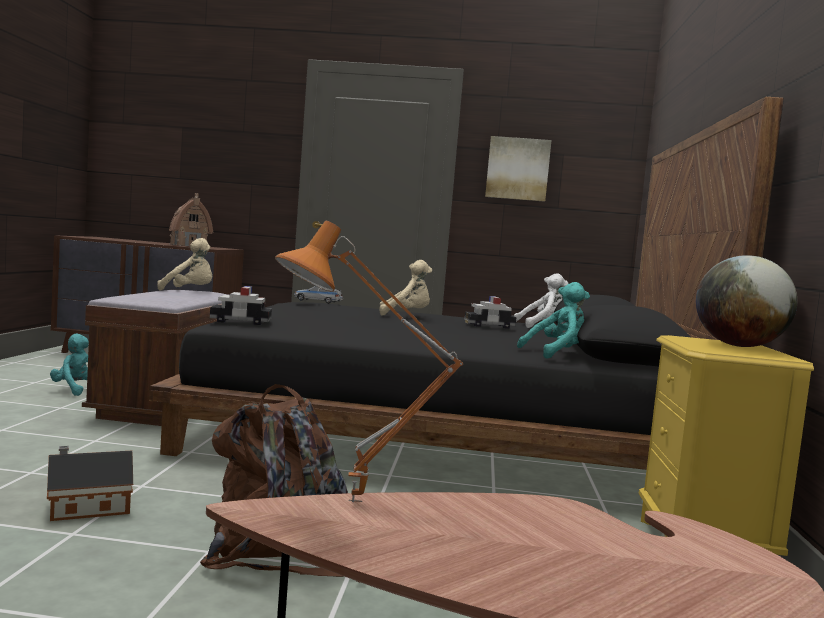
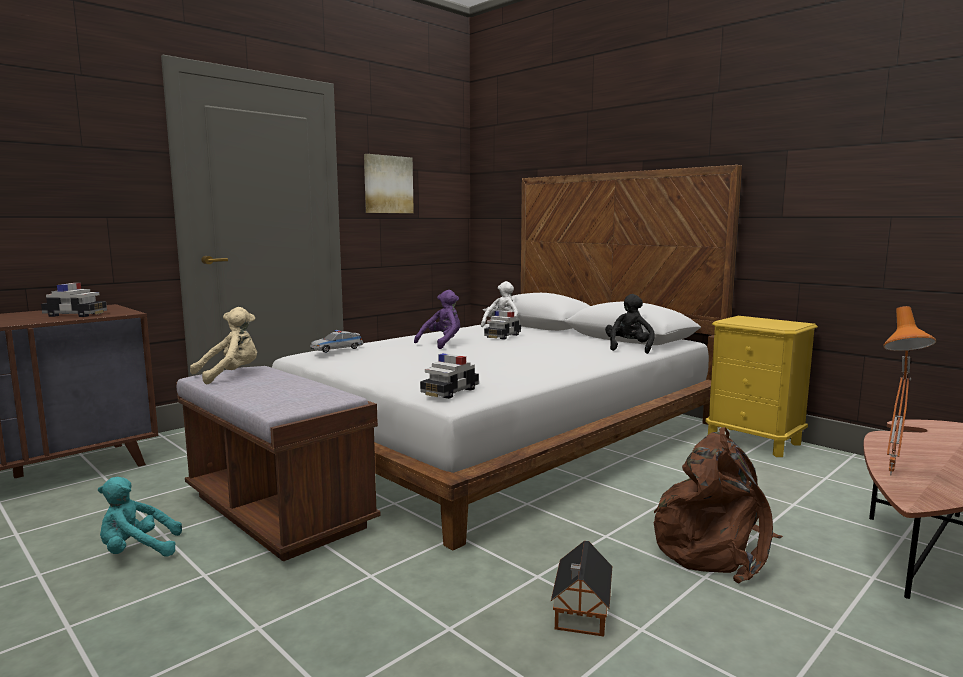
camera: 50 degrees left, 5 degrees up
black bed [149,97,784,470] -> white bed [272,165,742,550]
toy house [169,193,213,246] -> toy car [41,283,107,317]
beige plush toy [380,260,432,316] -> purple plush toy [414,290,460,349]
turquoise plush toy [517,282,590,359] -> black plush toy [605,294,655,354]
globe [696,255,797,347] -> none

